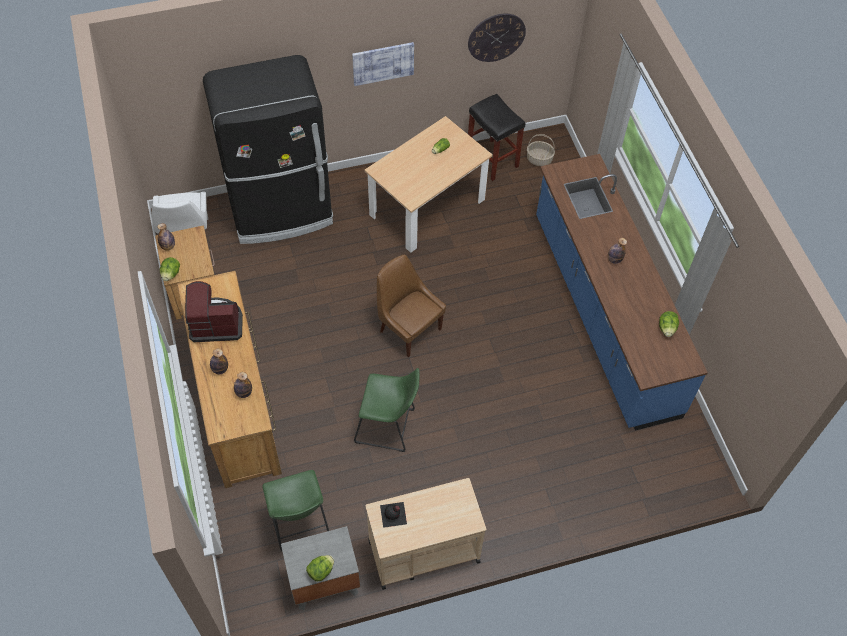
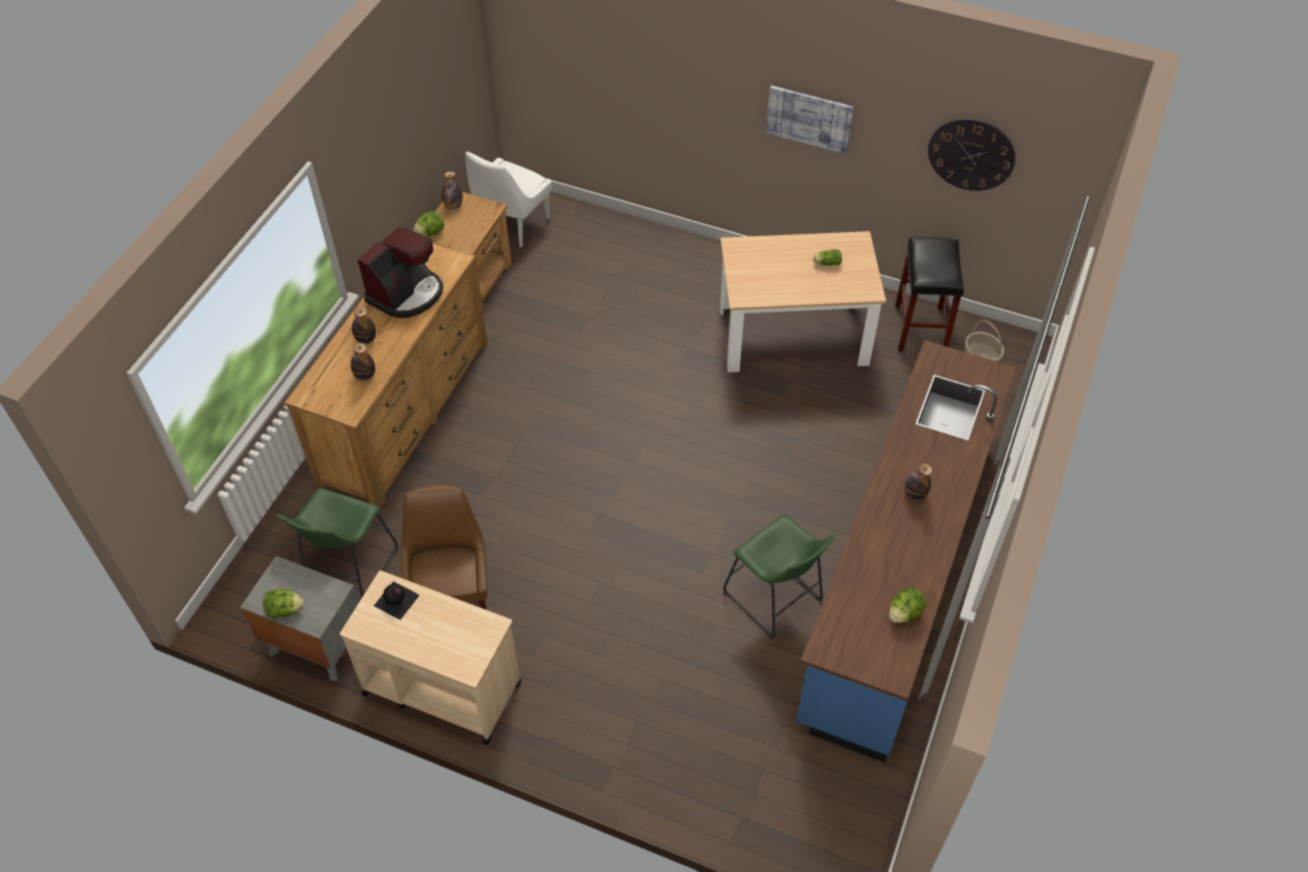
camera: 40 degrees right, 5 degrees down
coffee machine [185,281,243,342] -> coffee machine turned 90 degrees clockwise [357,227,443,318]
black fridge [203,55,333,244] -> none
green stool [354,368,419,452] -> green stool moved to [723,515,836,639]
brown chair [377,255,446,357] -> brown chair moved to [401,485,487,610]

